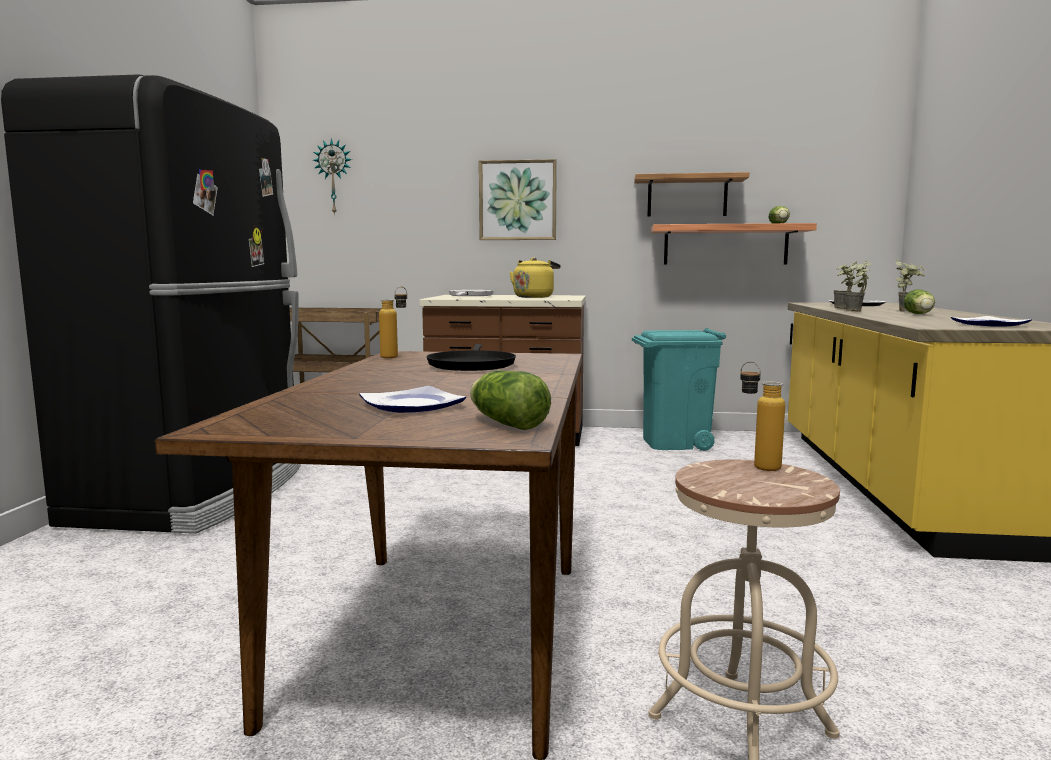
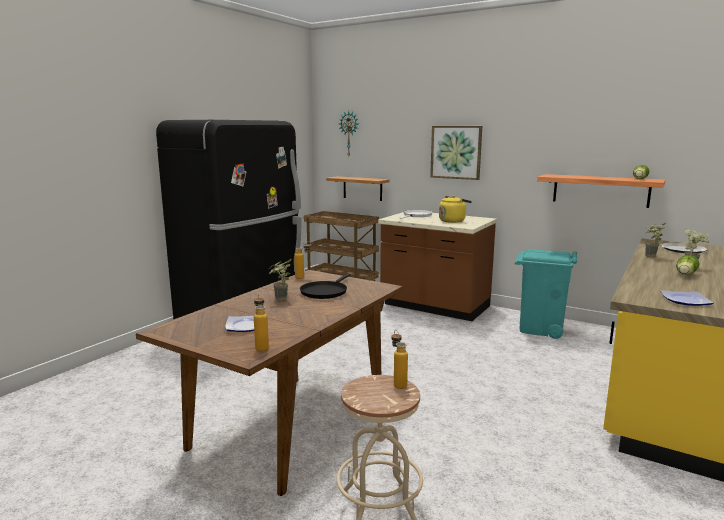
camera: 25 degrees right, 5 degrees up
lettuce [470,370,551,430] -> bottle [254,293,269,351]
shelf [634,172,749,217] -> shelf moved to [326,176,389,201]
potted plant [845,260,872,312] -> potted plant moved to [269,259,292,301]

